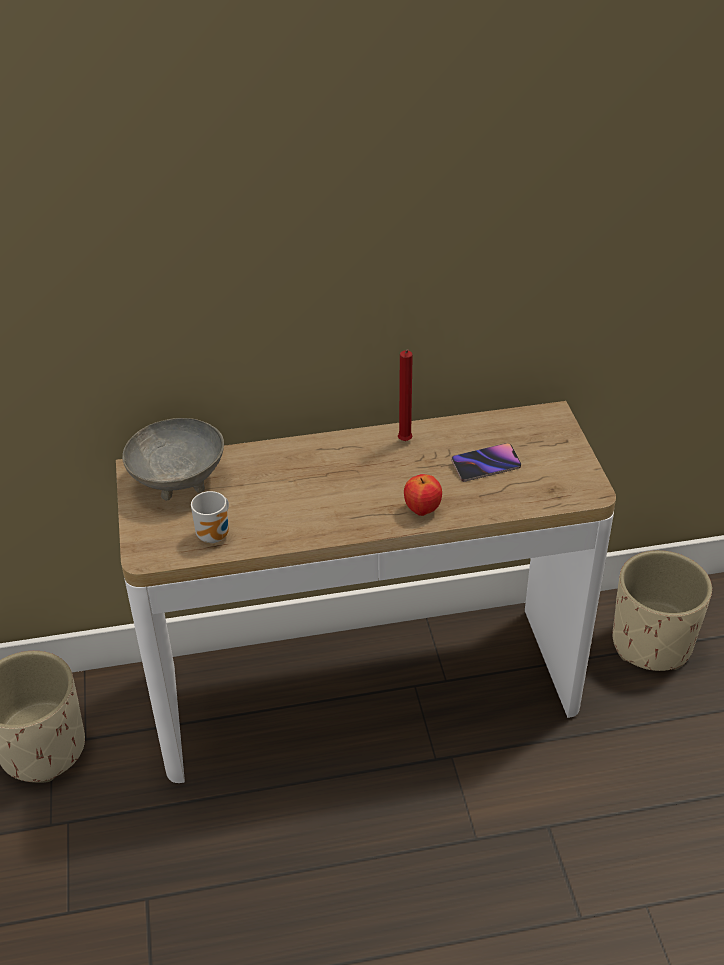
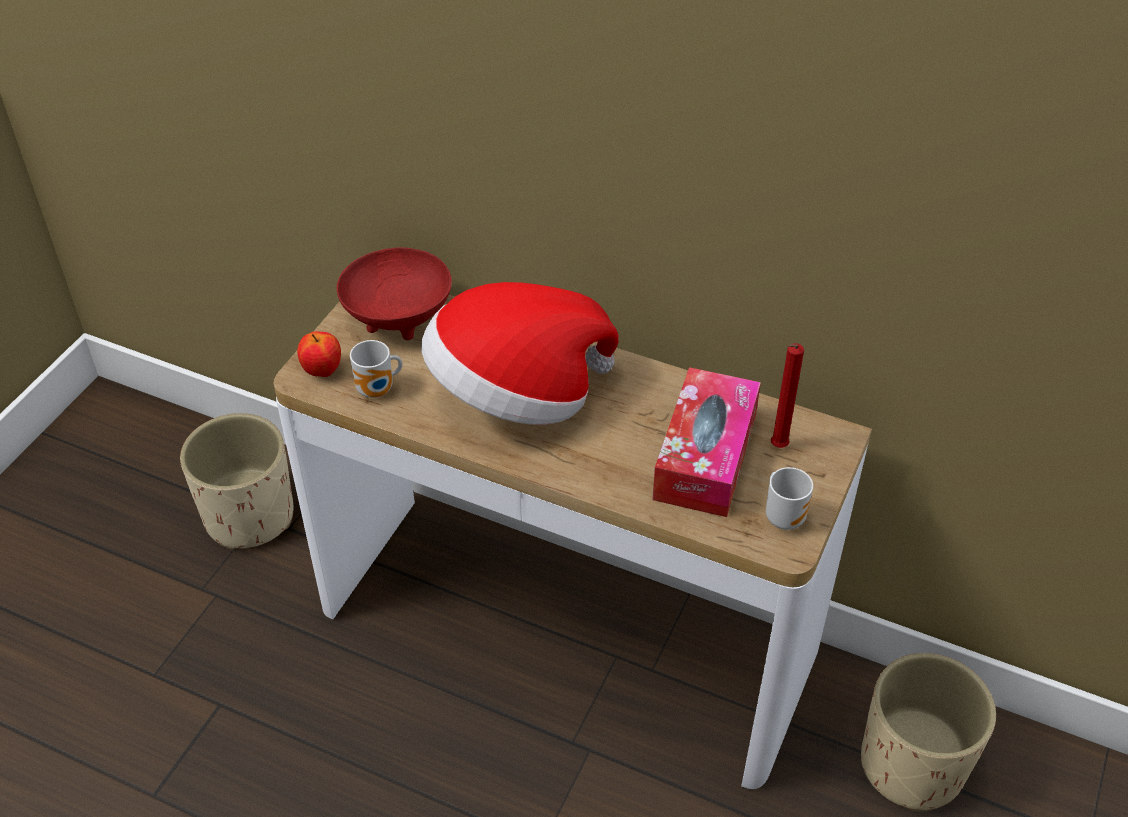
camera: 35 degrees right, 5 degrees up
grey bowl [122,418,224,500] -> red bowl [337,247,452,340]
red candle [398,349,413,441] -> red candle moved to [771,343,804,448]
apple [404,474,442,516] -> apple moved to [297,331,341,377]
phone [451,443,521,482] -> tissue box [652,367,761,517]
none -> hat [421,282,619,425]
none -> mug [766,467,813,530]

